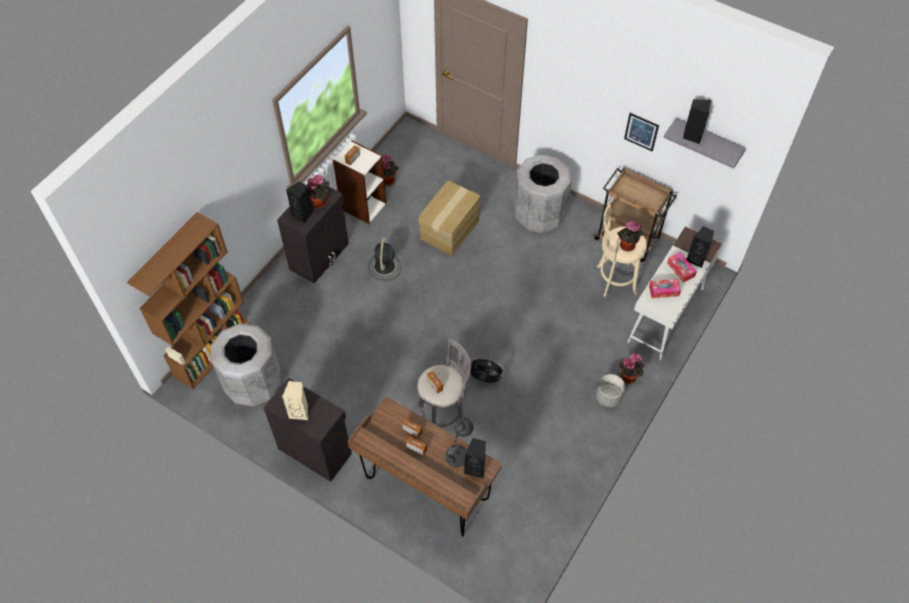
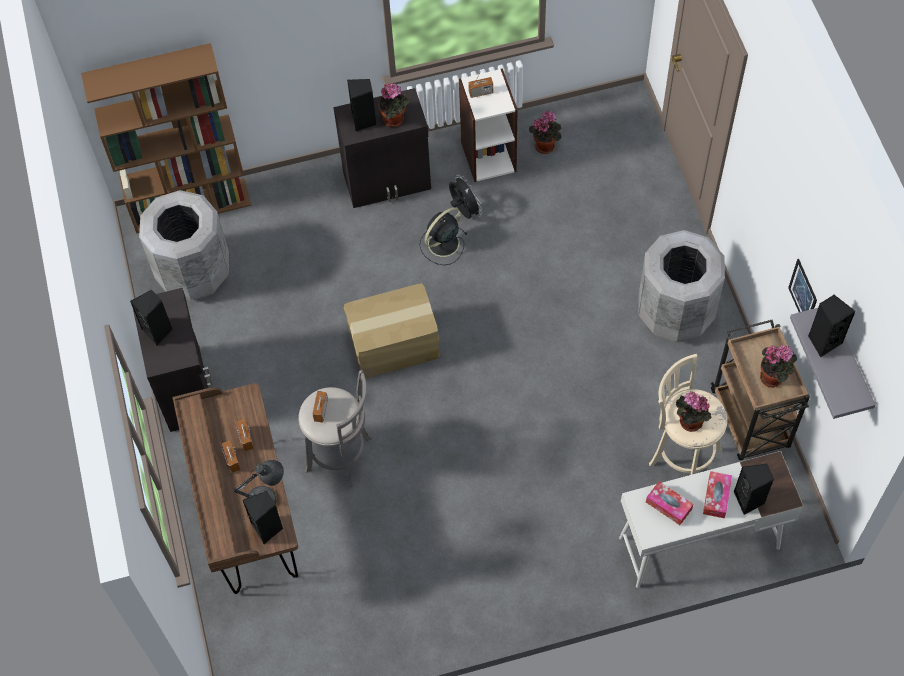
camera: 45 degrees right, 5 degrees up
beige speaker [282,381,308,420] -> black speaker [130,290,173,346]
cardboard box [418,181,481,256] -> cardboard box moved to [344,283,440,378]
black fan [471,356,505,382] -> black fan moved to [449,175,482,219]
grey planter [596,374,625,407] -> none
potted plant [619,353,644,384] -> potted plant moved to [760,345,797,388]

